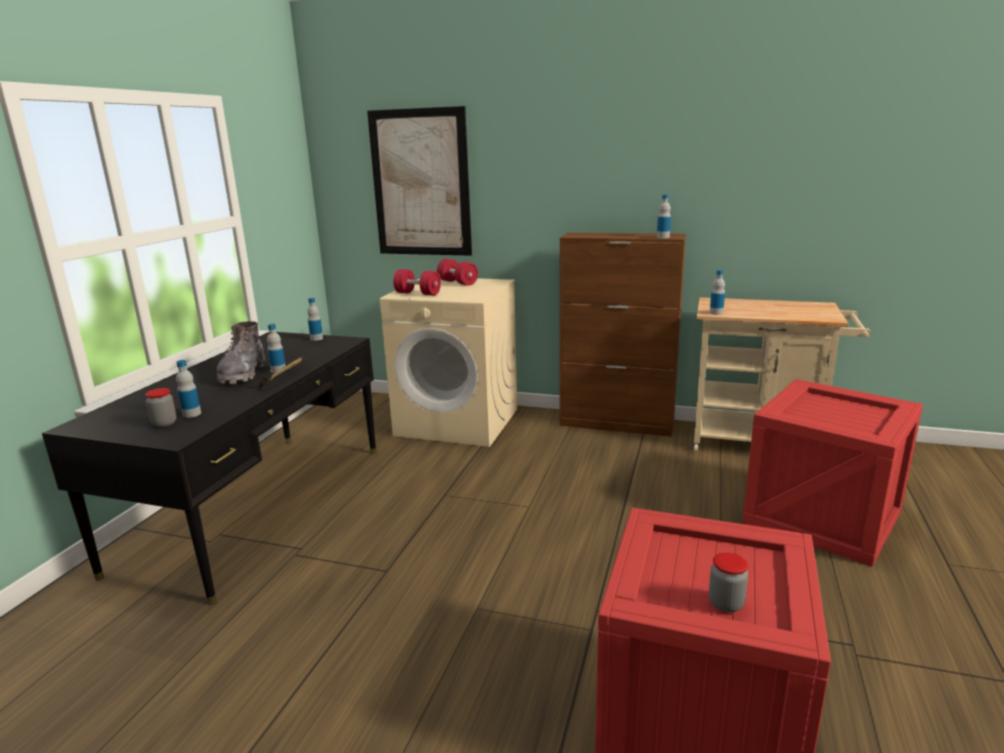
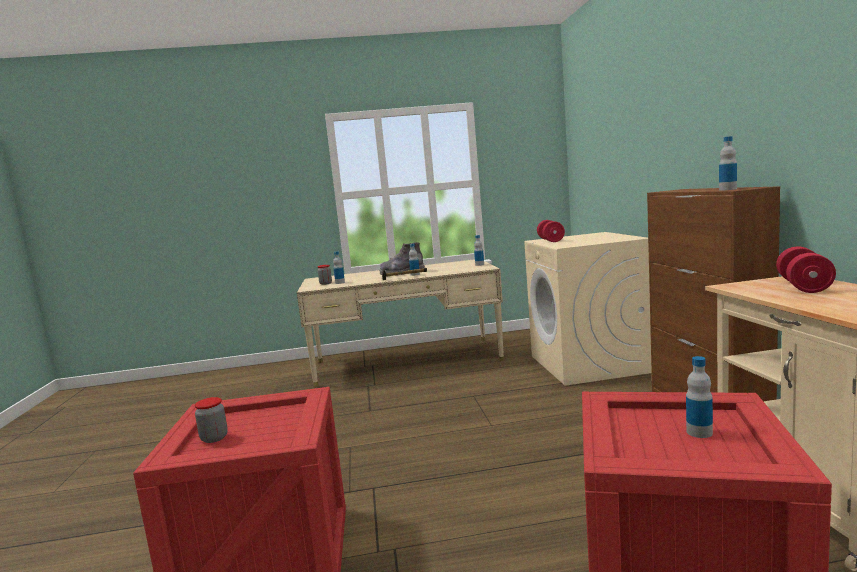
camera: 65 degrees right, 10 degrees down
black desk [42,332,376,605] -> beige desk [297,259,504,387]
picture [367,106,472,256] -> none
red dumbbell [437,259,478,286] -> red dumbbell moved to [776,246,836,293]
bottle [710,270,725,315] -> bottle moved to [686,356,713,438]

